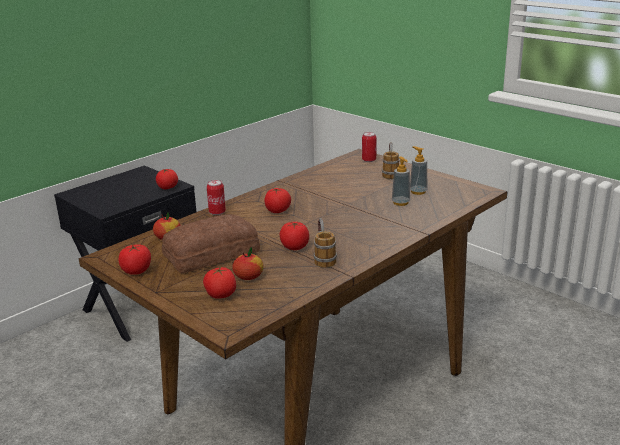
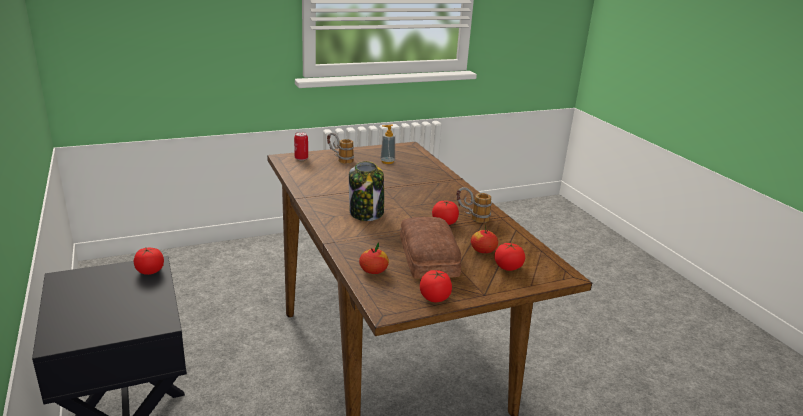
camera: 70 degrees left, 0 degrees up
can [207,180,226,215] -> none
tomato [264,188,291,213] -> jar [349,161,384,221]
soap dispenser [392,156,410,206] -> none

